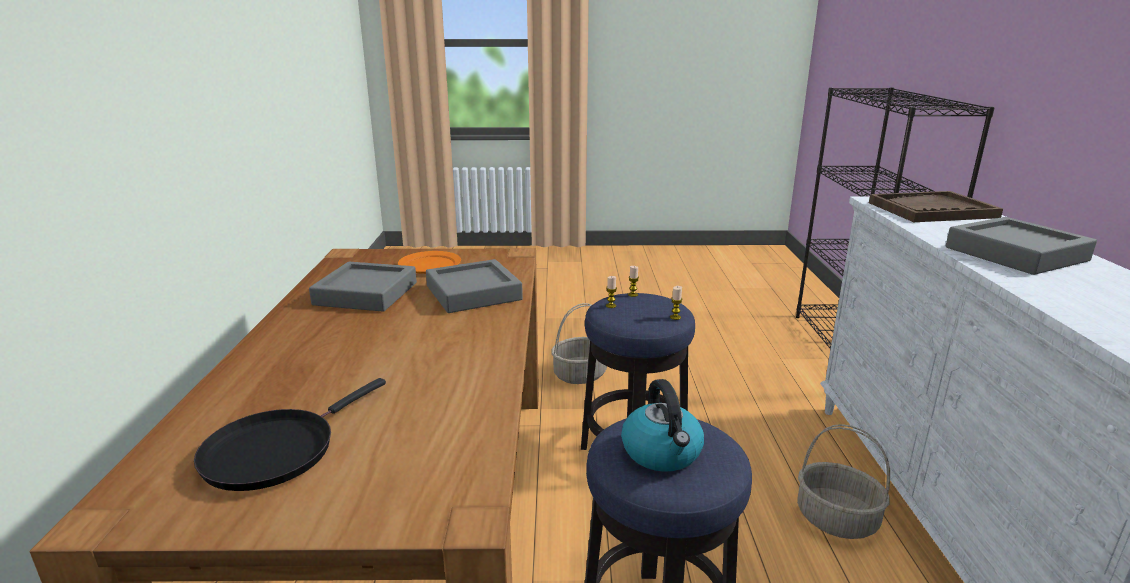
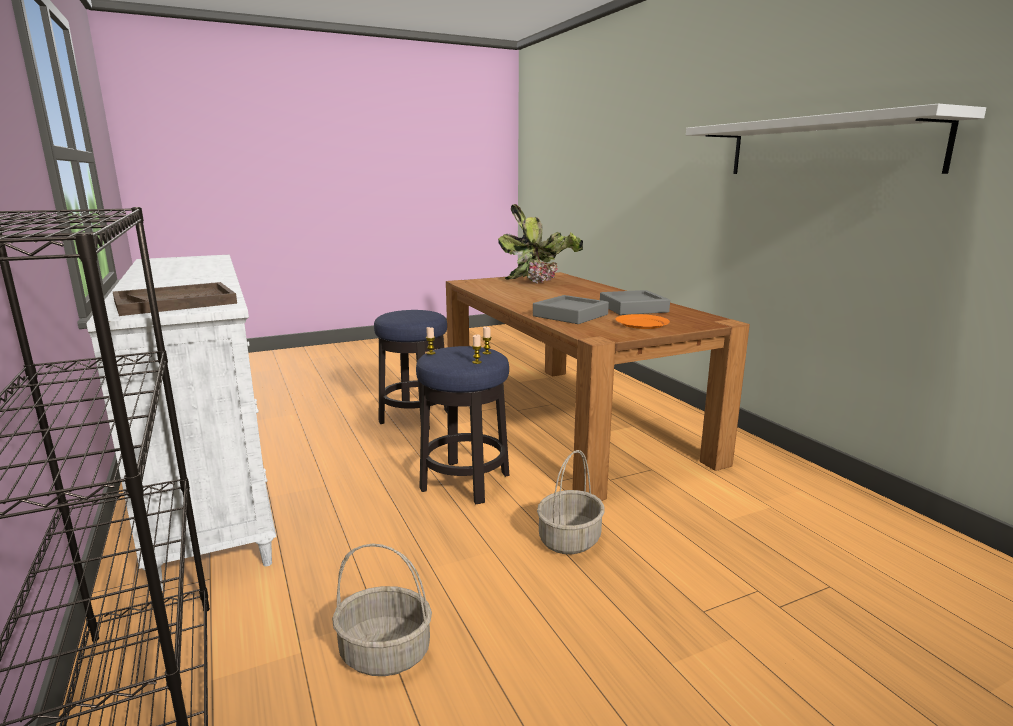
camera: 155 degrees right, 5 degrees down
black frying pan [194,378,386,491] -> potted plant [498,204,583,284]
kettle [621,379,704,472] -> none
basket [797,424,890,539] -> basket moved to [332,544,432,676]
grey tray [946,217,1097,275] -> none
none -> white shelf [686,104,986,174]

